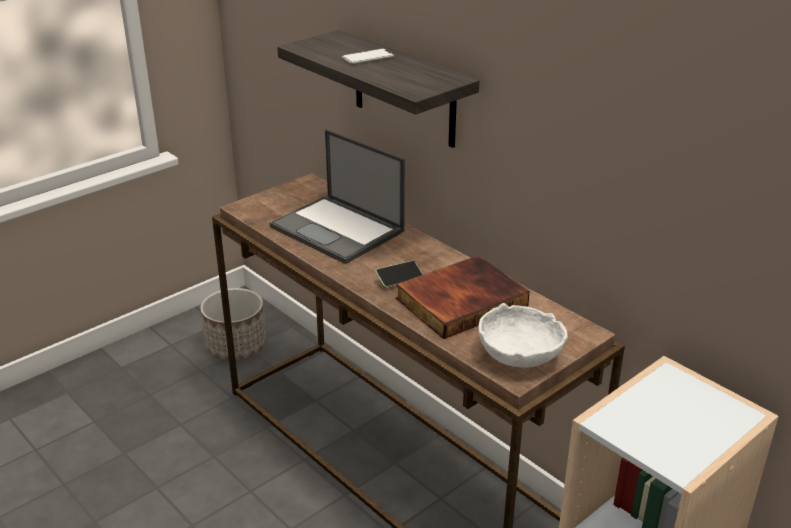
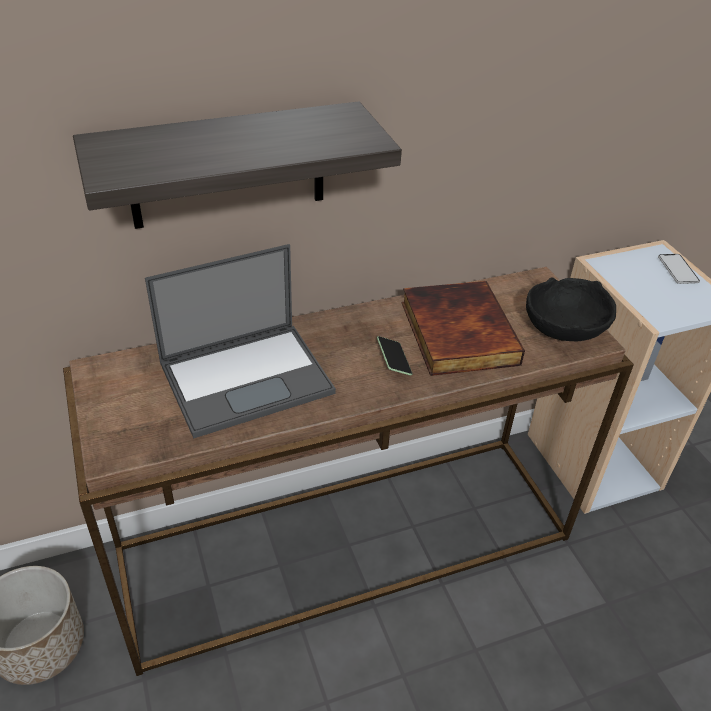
camera: 70 degrees left, 10 degrees up
phone [342,49,394,64] -> phone moved to [658,254,700,284]
white bowl [478,303,568,368] -> black bowl [526,277,616,341]

